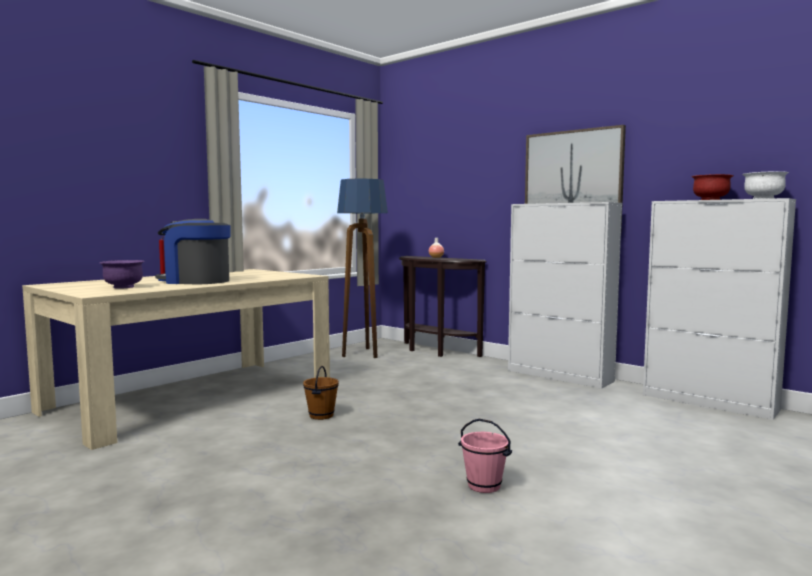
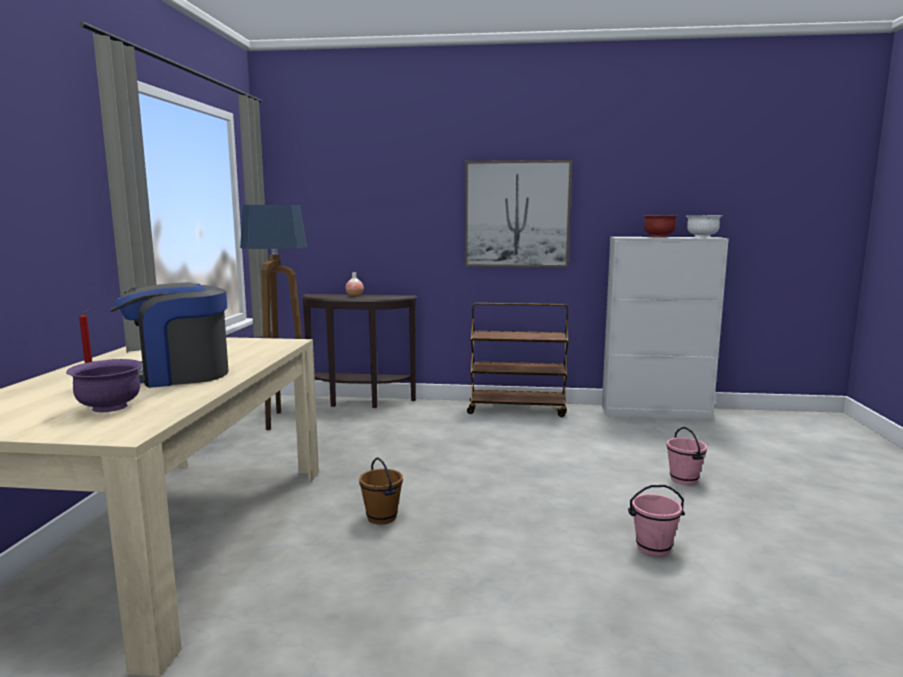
camera: 35 degrees left, 5 degrees up
white cabinet [508,202,622,389] -> brown cart [467,303,568,417]
none -> pink bucket [667,427,707,485]

